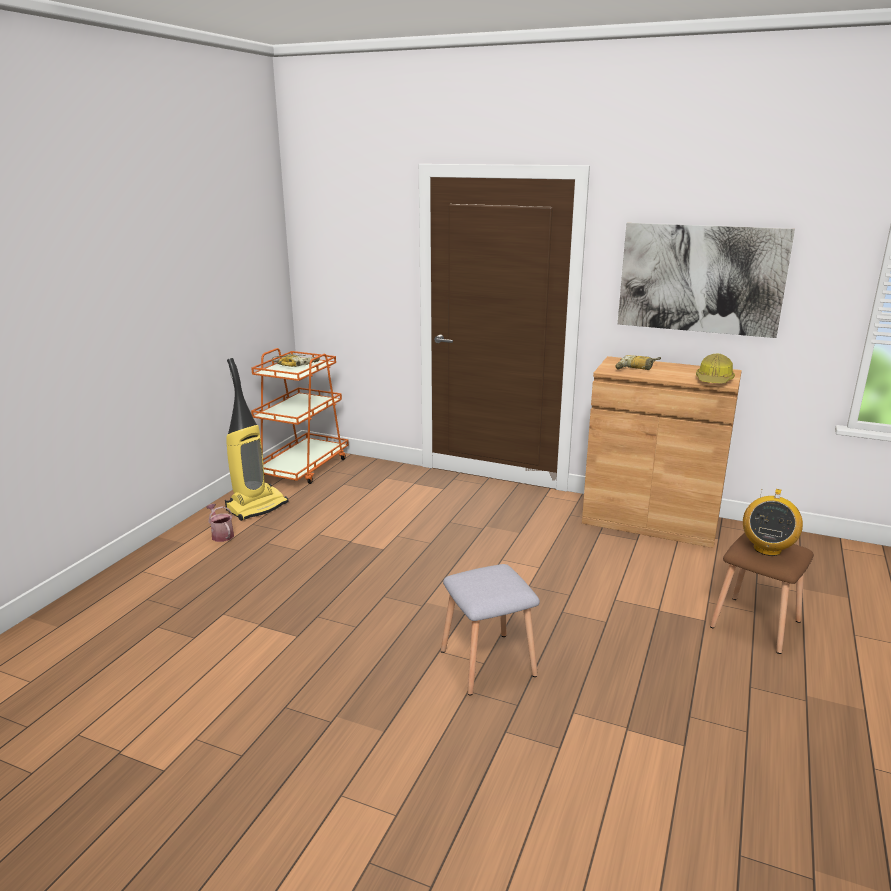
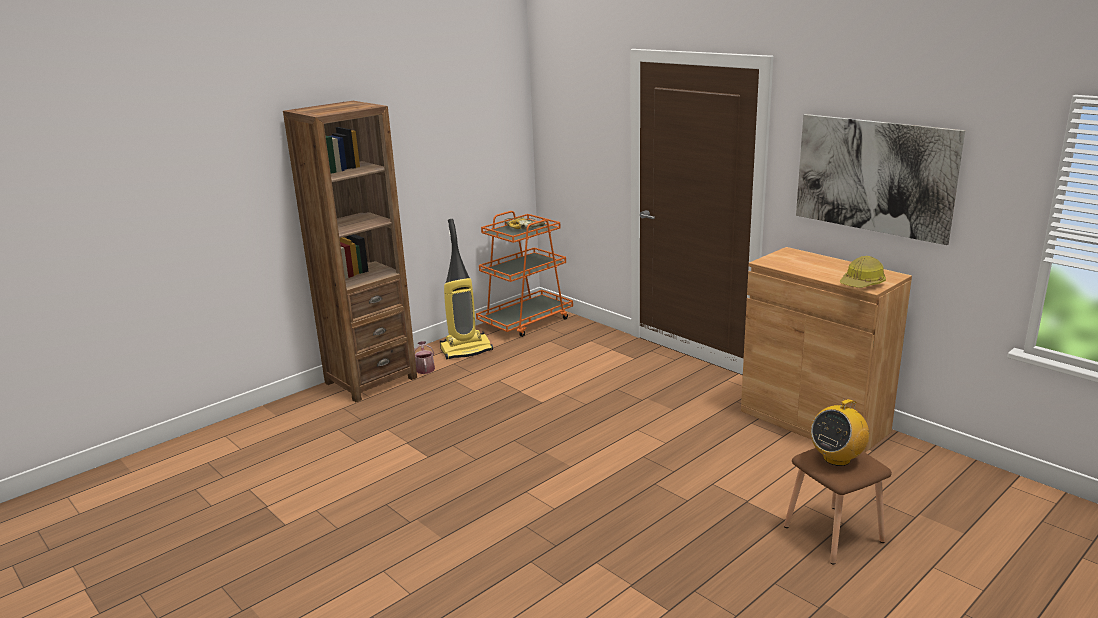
camera: 25 degrees right, 0 degrees up
grey stool [441,564,540,696] -> none
power drill [615,355,661,370] -> none
none -> brown bookcase [283,101,417,402]

